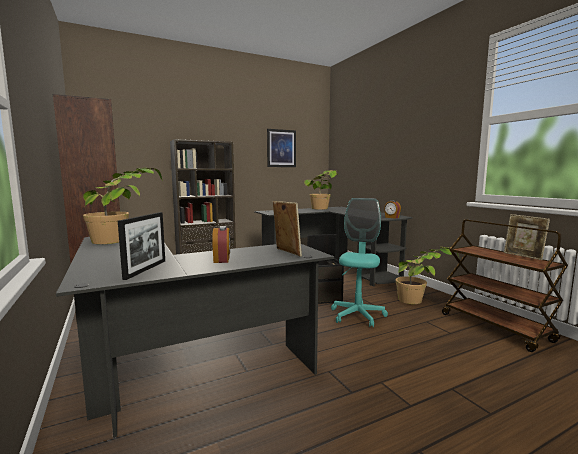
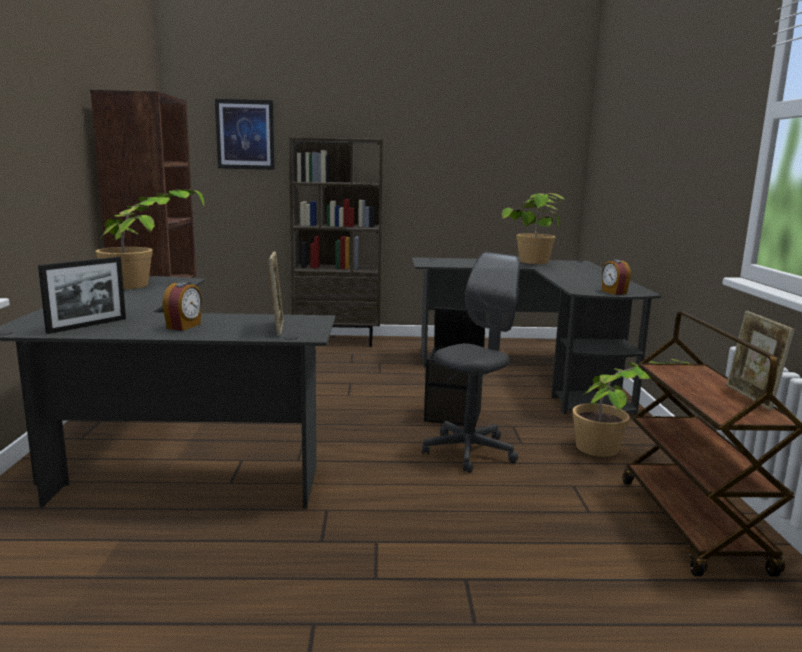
camera: 25 degrees right, 5 degrees up
picture [267,129,296,167] -> picture moved to [215,99,275,170]
turquoise office chair [331,198,388,328] -> grey office chair [422,252,520,473]

